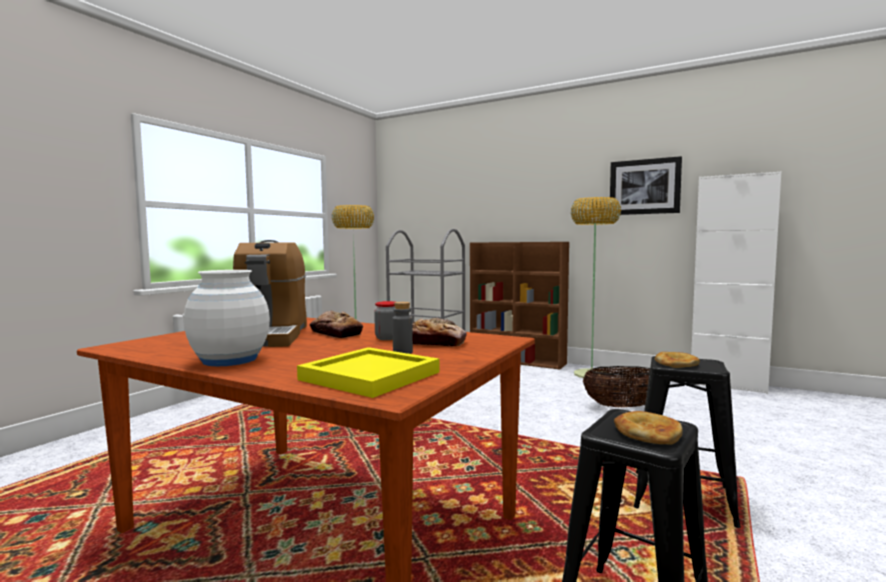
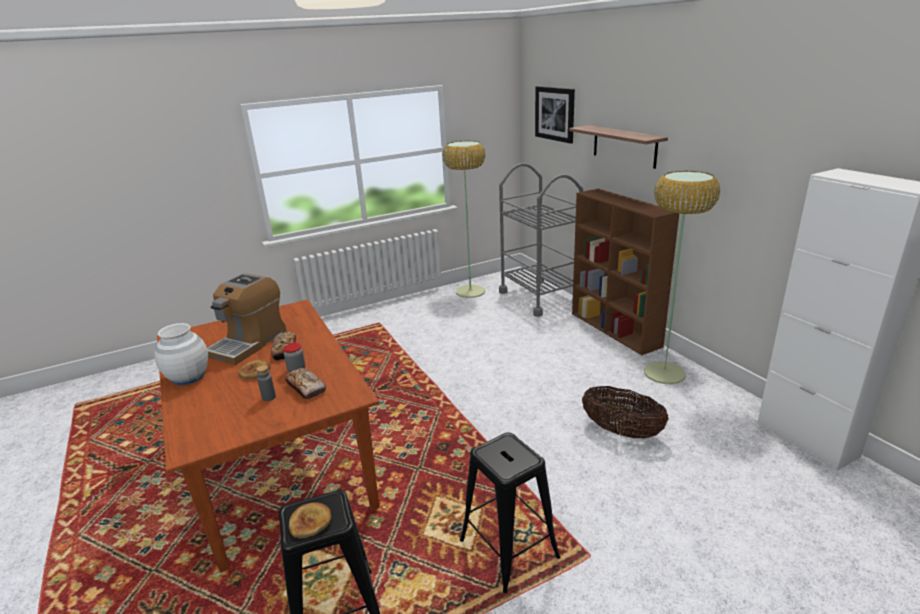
camera: 35 degrees right, 20 degrees up
yellow tray [297,347,439,398] -> none
picture [609,156,682,215] -> picture moved to [535,86,575,144]
bread [655,352,700,368] -> bread moved to [237,360,271,379]
none -> shelf [569,125,668,169]

